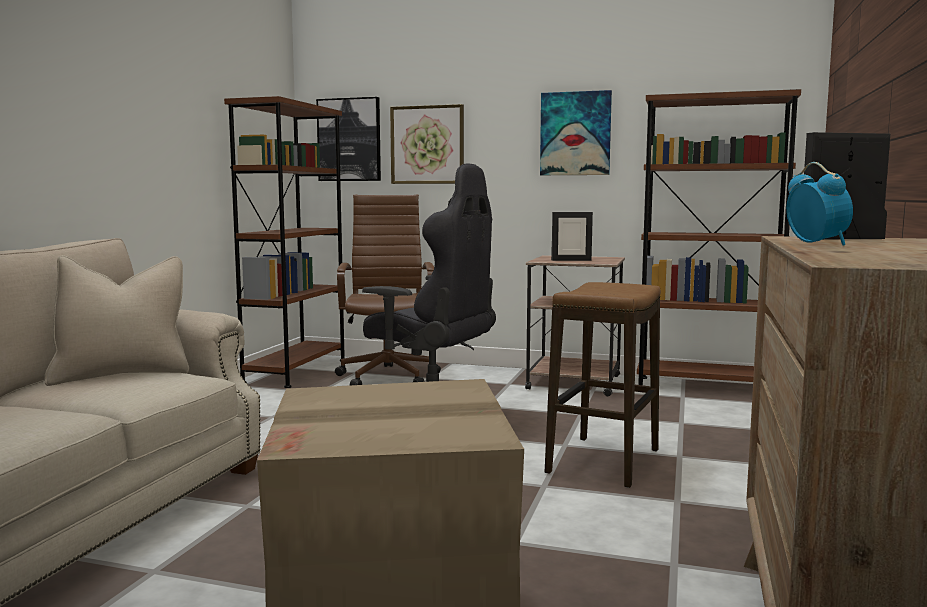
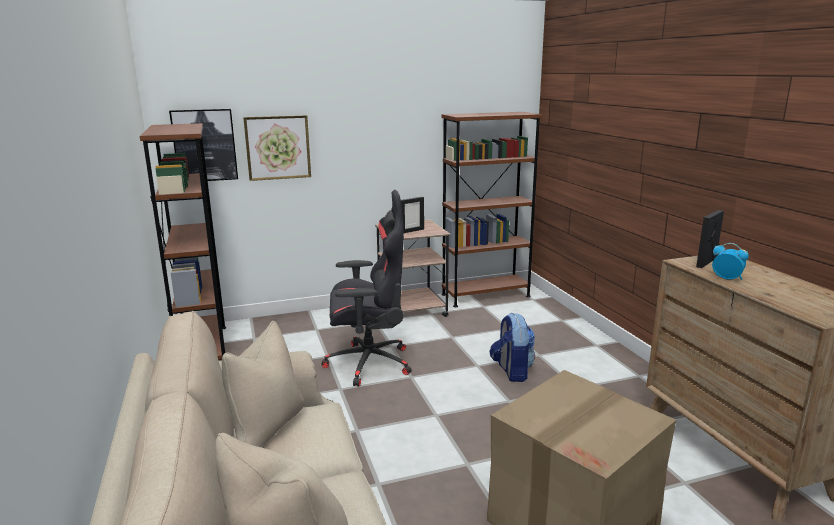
camera: 35 degrees left, 10 degrees up
brown office chair [335,195,441,385] -> none
picture [540,90,612,175] -> none
stool [545,282,661,488] -> backpack [489,313,535,382]

